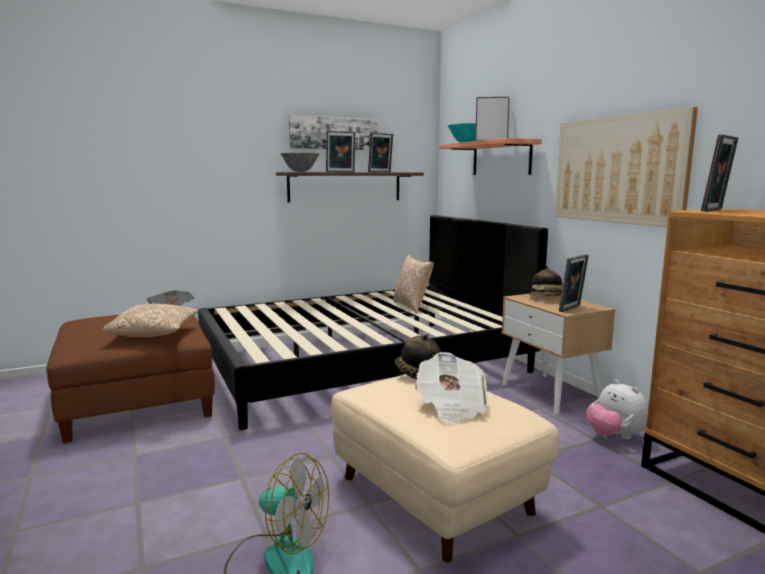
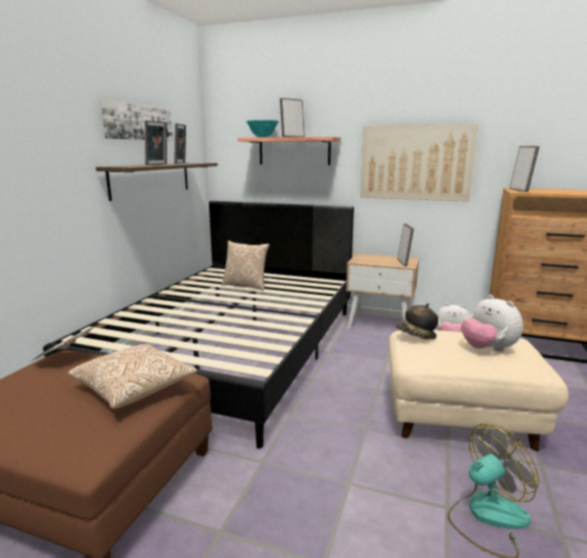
camera: 45 degrees left, 5 degrees up
grey bowl [281,153,319,172] -> none
newspaper [415,352,488,424] -> plush toy [461,295,523,352]
hat [529,266,563,296] -> none

